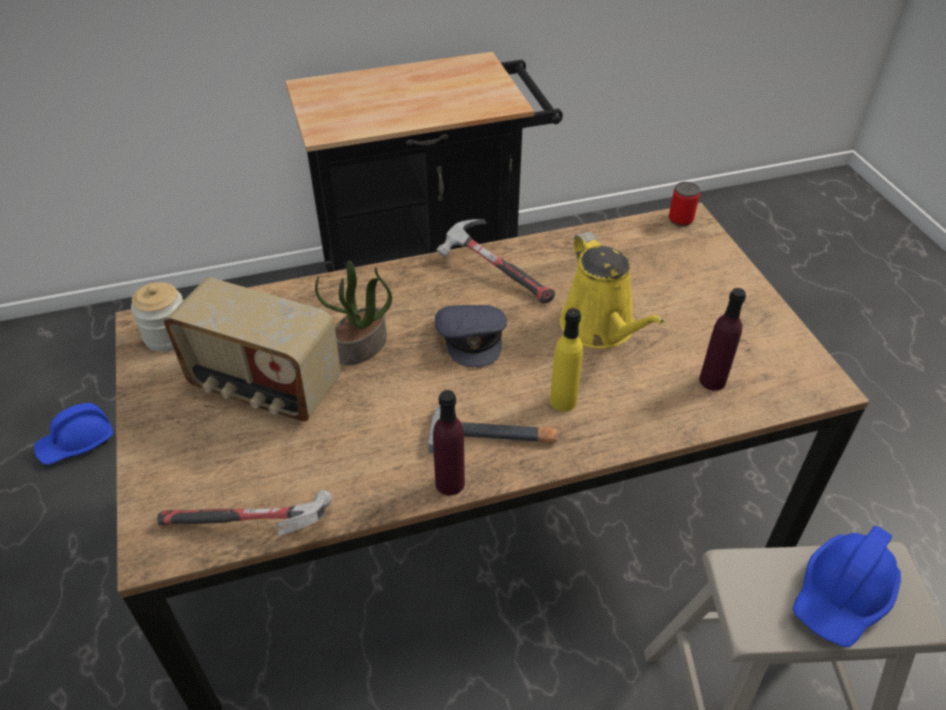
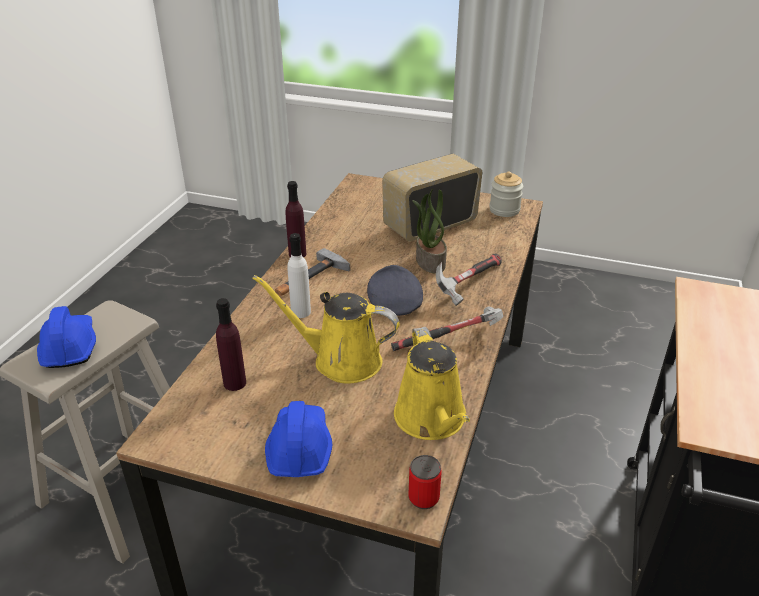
camera: 125 degrees right, 10 degrees down
blue hard hat [34,403,113,465] -> blue hard hat moved to [265,401,333,477]
hammer [157,490,332,536] -> hammer moved to [436,254,502,306]
grey cap [435,305,507,367] -> grey cap turned 60 degrees clockwise [367,265,423,316]
yellow bottle [550,308,583,412] -> white bottle [287,233,311,318]
none -> yellow watering can [394,327,470,440]

